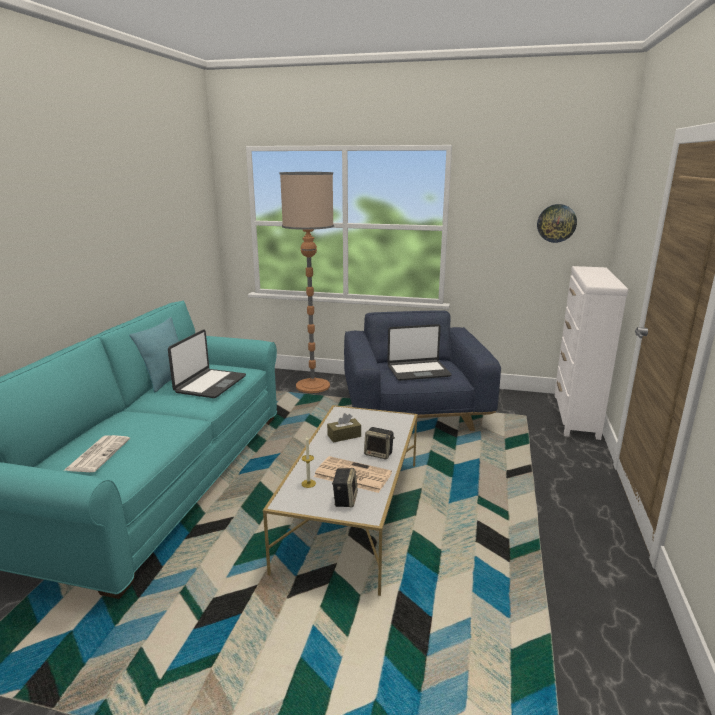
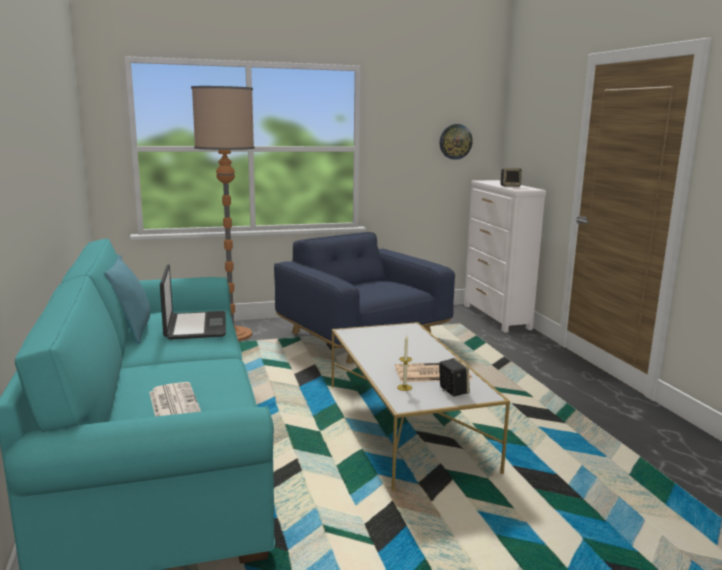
camera: 30 degrees left, 5 degrees down
brown tissue box [327,413,361,443] -> none
speaker [364,427,395,459] -> speaker moved to [501,168,522,187]
laptop [387,324,452,381] -> none

